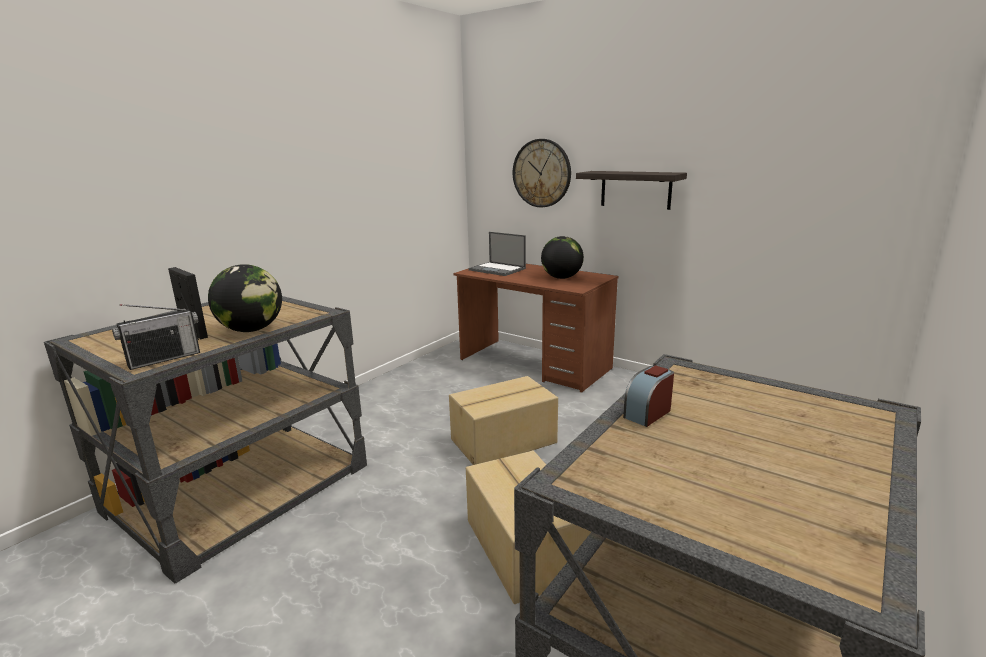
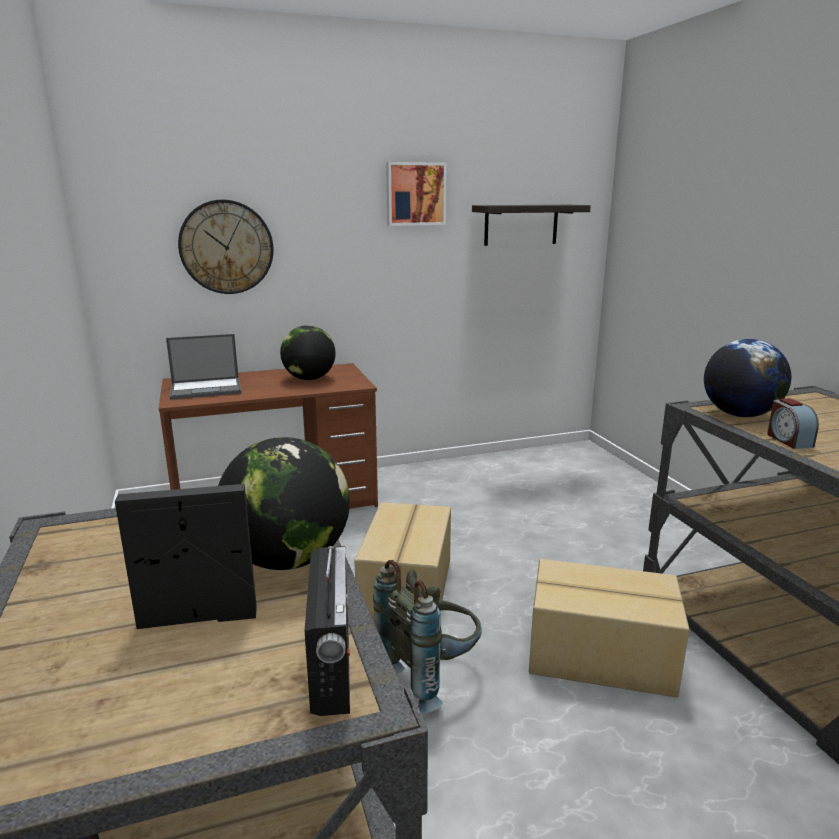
camera: 55 degrees left, 0 degrees up
shelf [576,171,687,210] -> shelf moved to [472,205,591,246]
none -> grey backpack [373,560,482,713]
none -> picture [386,162,447,226]
none -> globe [704,339,791,417]

